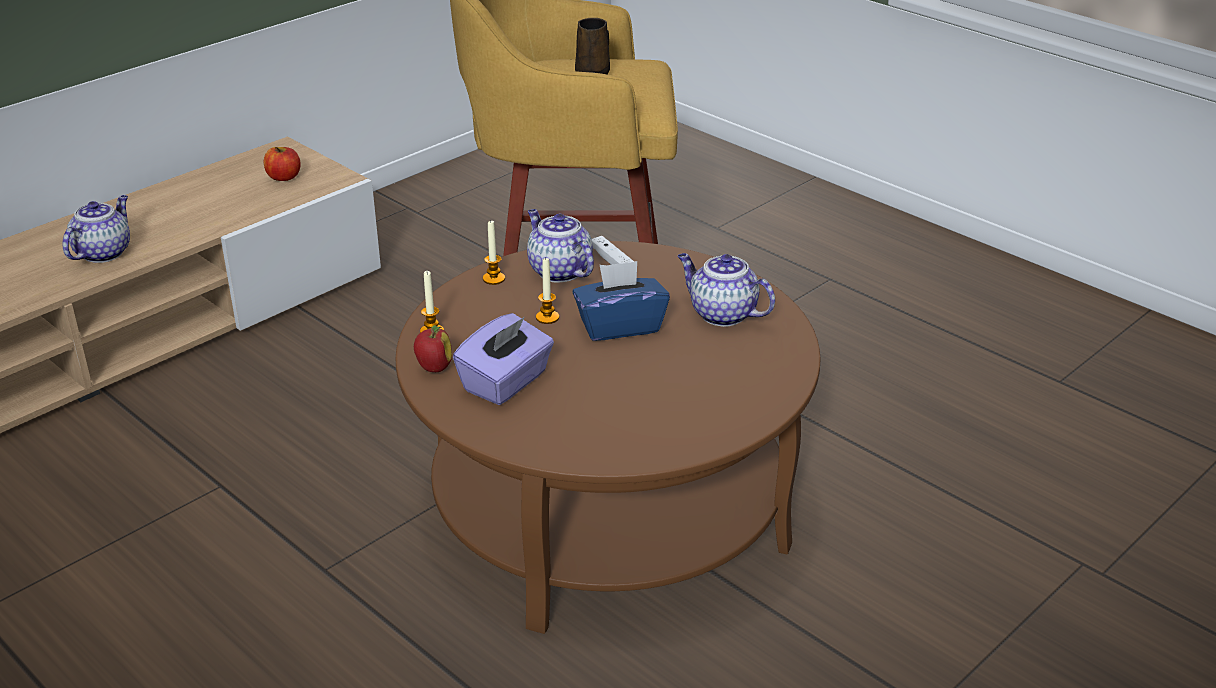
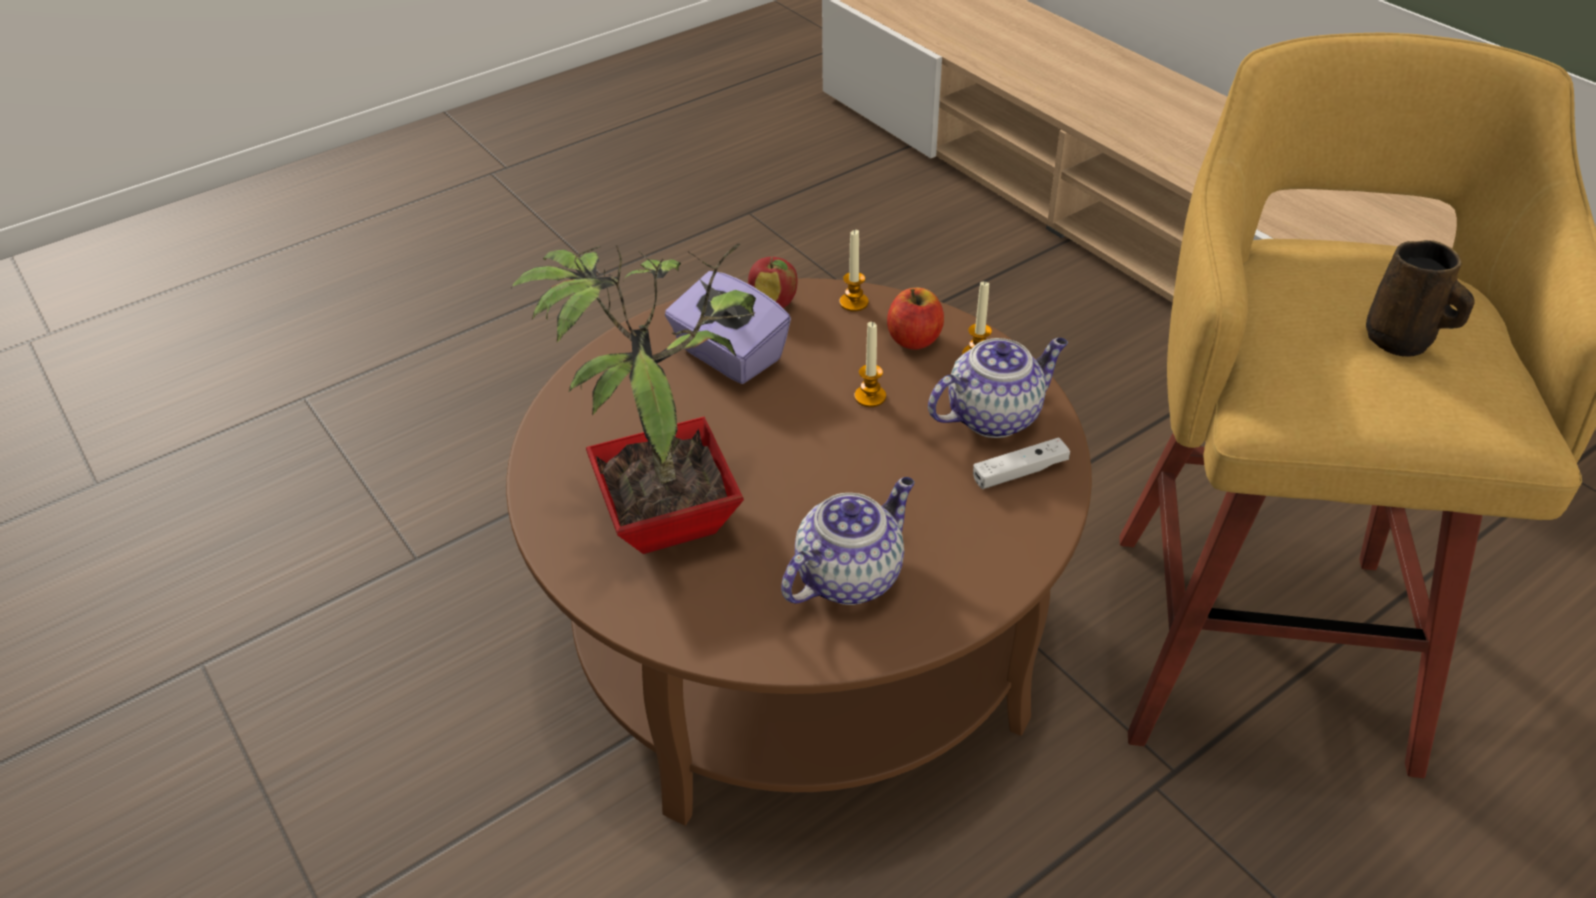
camera: 100 degrees right, 10 degrees up
teapot [62,195,130,263] -> none
apple [264,147,301,181] -> apple moved to [887,288,944,350]
blue tissue box [573,261,670,341] -> none
none -> potted plant [512,243,756,554]

